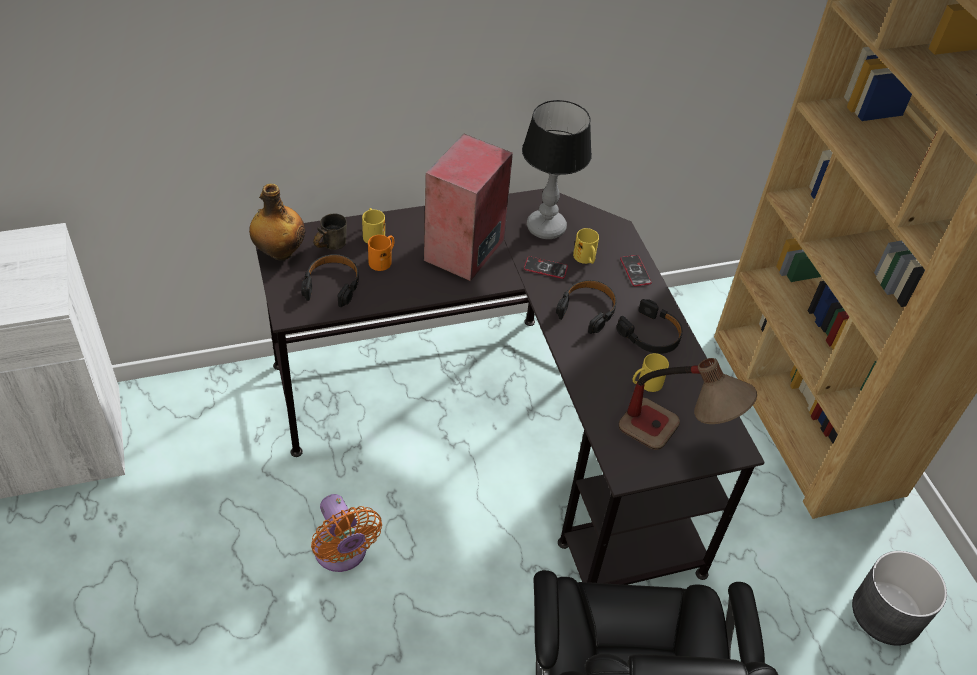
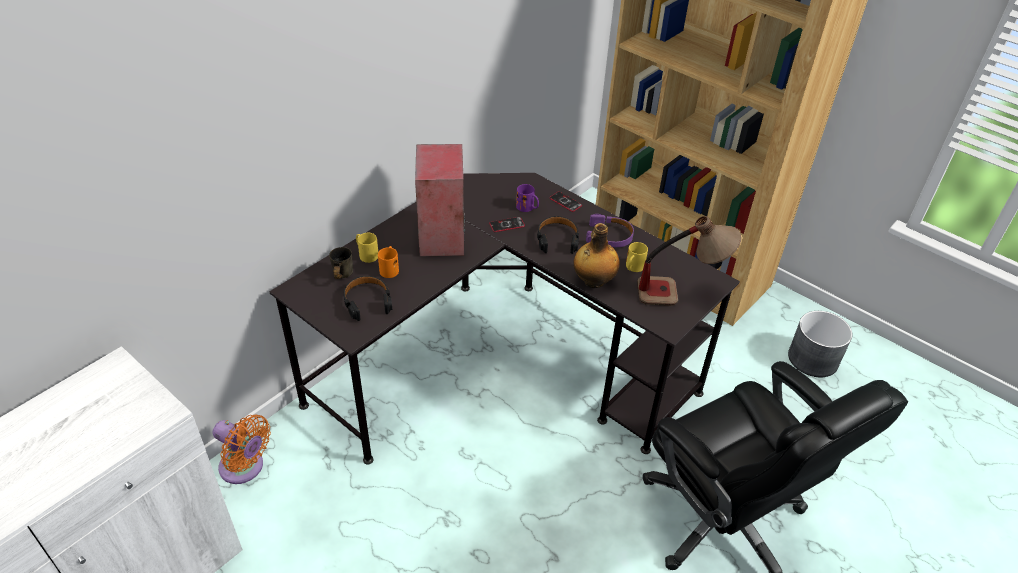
camera: 30 degrees left, 5 degrees down
bottle [249,183,305,261] -> bottle moved to [574,223,620,288]
orange fan [311,494,382,572] -> orange fan moved to [213,414,271,484]
table lamp [522,100,592,239] -> none
yellow mug [573,228,599,264] -> purple mug [516,184,539,212]
black headphones [616,299,683,354] -> purple headphones [586,214,634,247]

